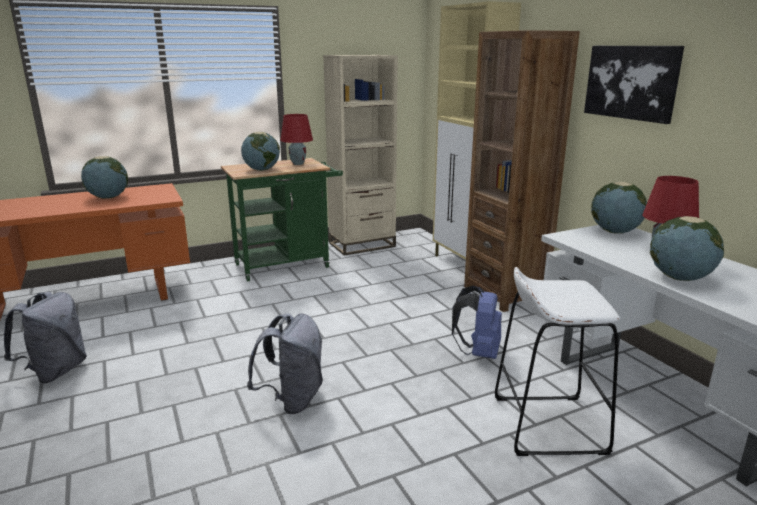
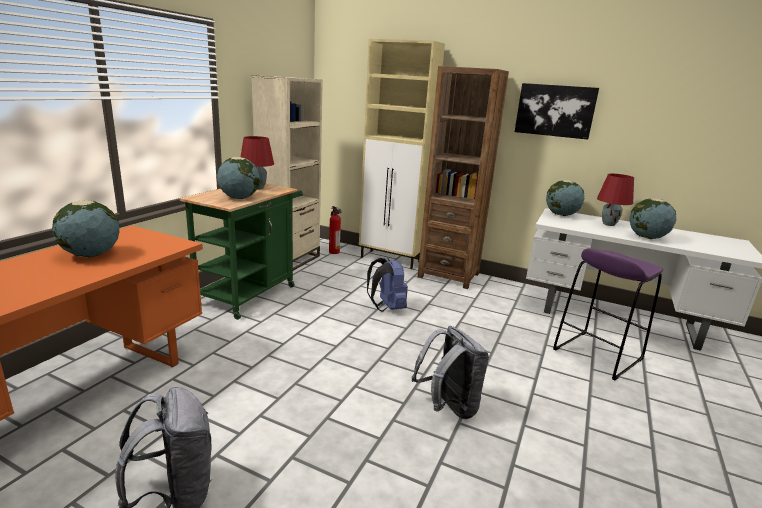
camera: 40 degrees left, 0 degrees up
blue backpack [452,285,502,359] -> blue backpack moved to [367,258,408,312]
white stool [495,267,620,456] -> purple stool [553,248,663,380]
none -> fire extinguisher [329,206,342,254]

